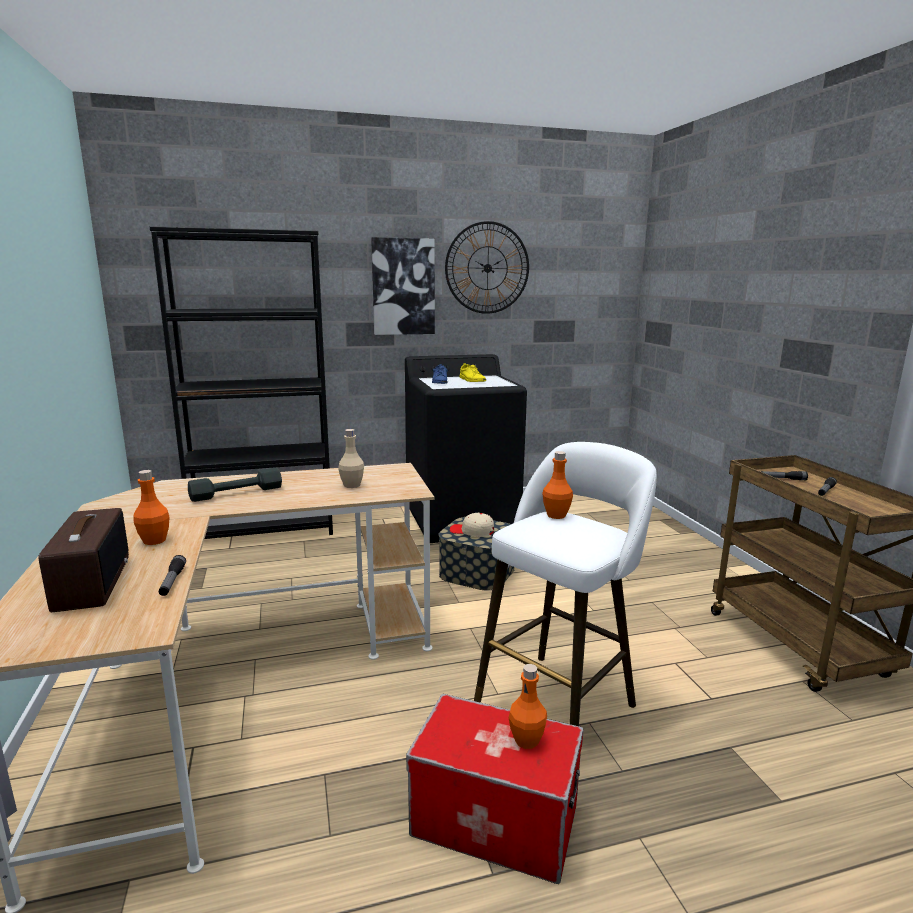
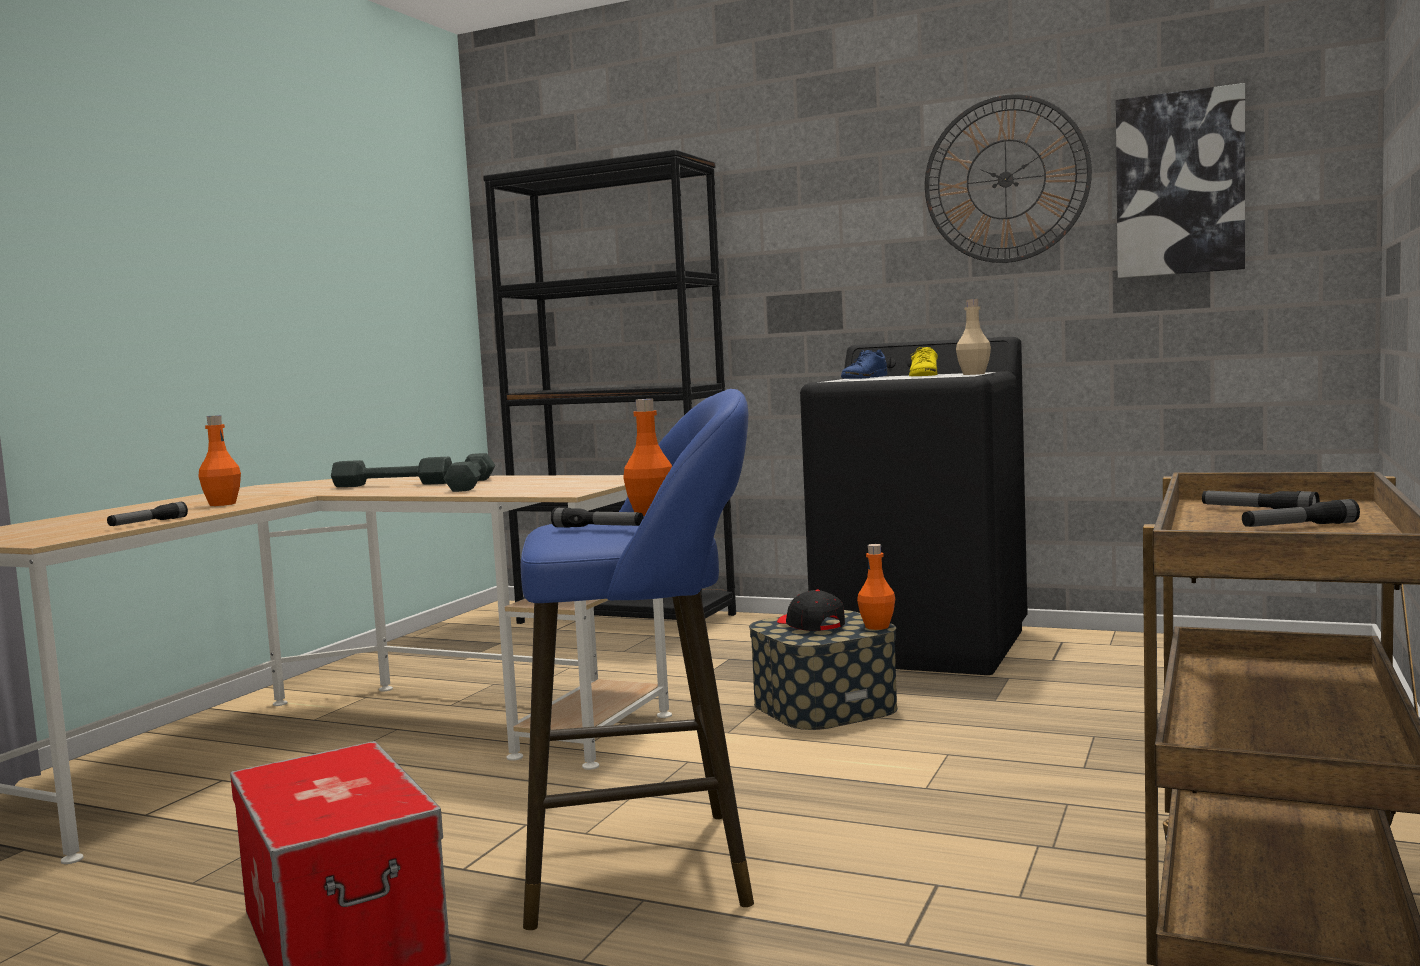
camera: 40 degrees right, 10 degrees down
radio [38,508,129,612] -> none
beige bottle [338,429,364,488] -> beige bottle moved to [956,299,991,375]
picture [371,237,435,335] -> picture moved to [1116,83,1245,278]
beige cap [450,513,494,537] -> black cap [777,590,845,631]
white stool [474,442,657,726] -> blue stool [521,389,754,930]
orange bottle [509,664,547,749] -> orange bottle moved to [857,544,895,630]
none -> grey dumbbell [444,453,495,492]
none -> flashlight [551,508,644,528]

